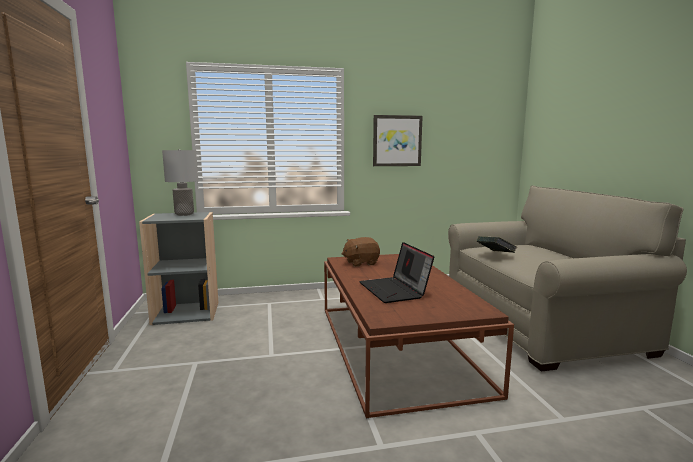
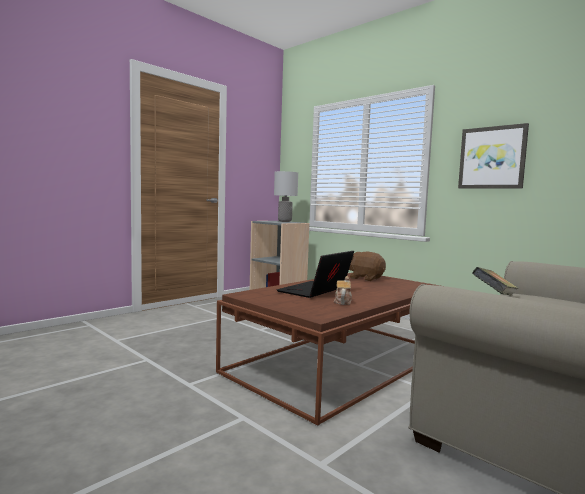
camera: 55 degrees right, 5 degrees down
none -> teapot [334,276,352,305]

